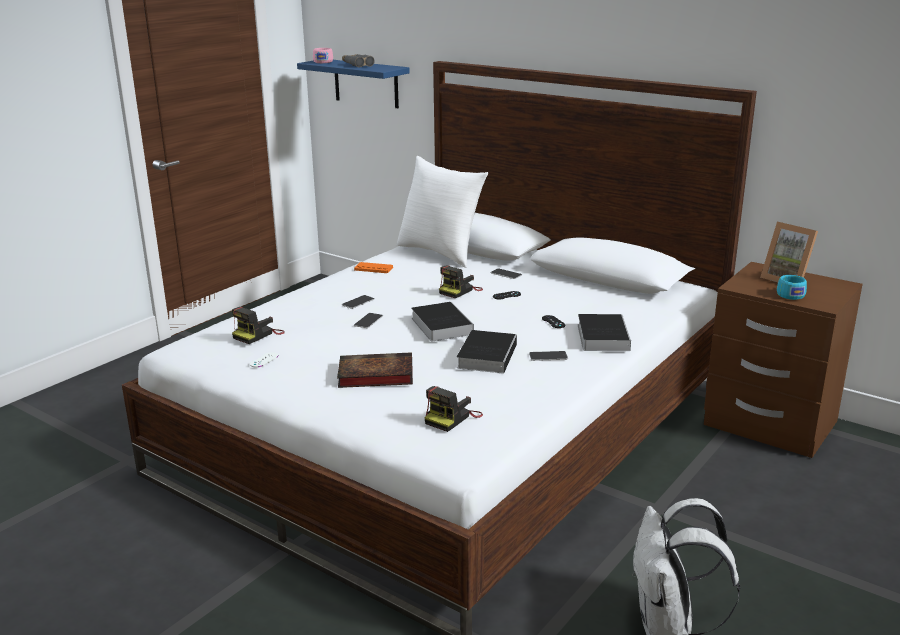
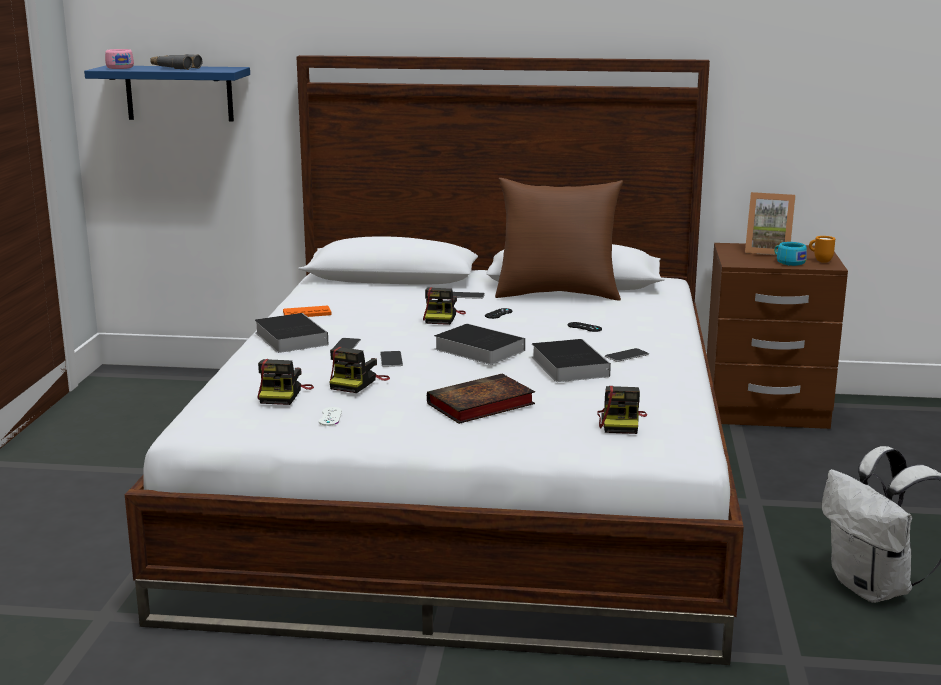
camera: 30 degrees left, 5 degrees down
white pillow [397,156,488,268] -> none
book [578,314,631,351] -> book moved to [255,313,329,353]
none -> camera [329,347,390,393]
none -> brown pillow [495,178,623,301]
none -> orange mug [809,236,835,263]

